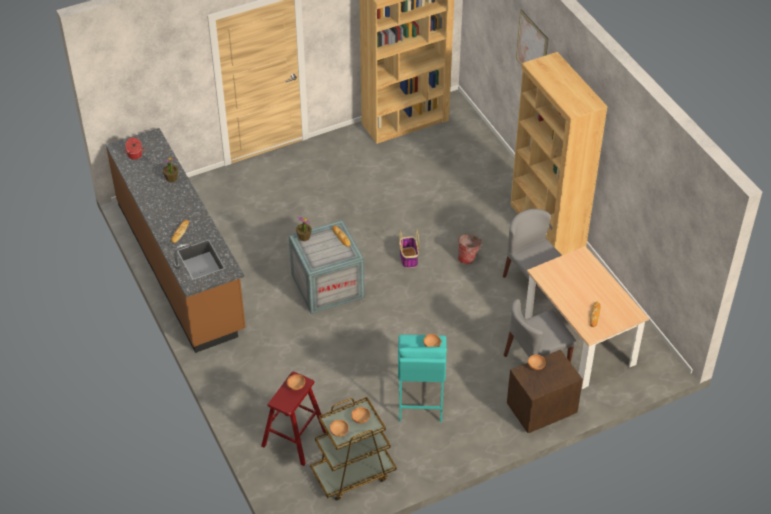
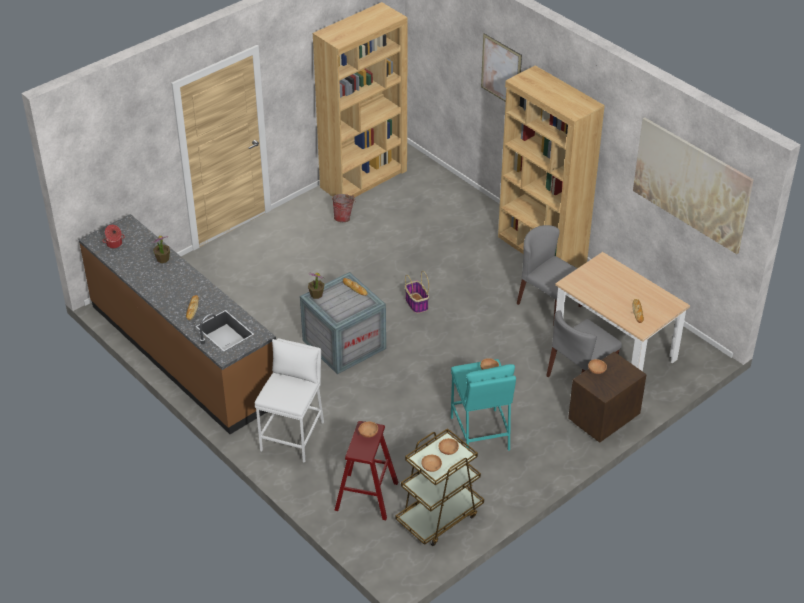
camera: 15 degrees left, 5 degrees down
bucket [458,234,482,264] -> bucket moved to [332,194,356,222]
none -> white stool [255,338,324,463]
none -> picture [633,117,754,254]

